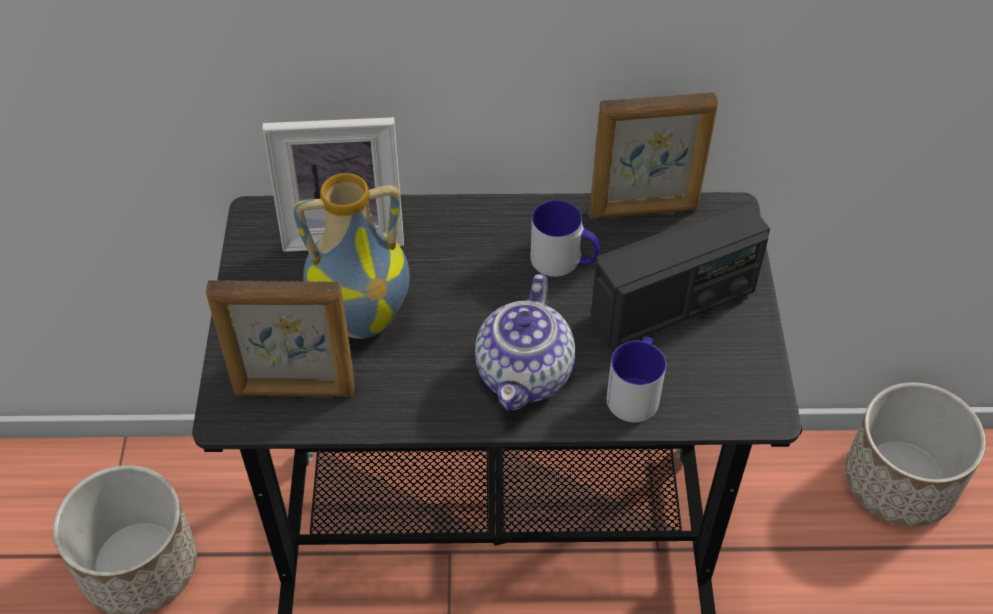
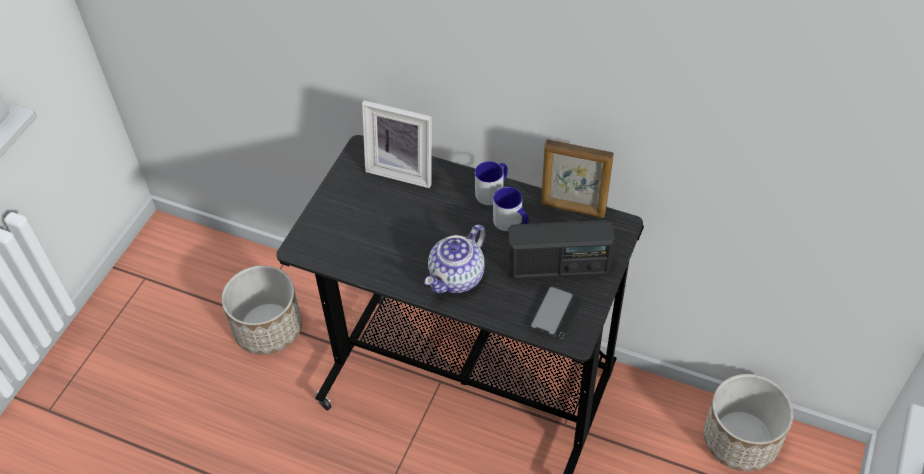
camera: 25 degrees right, 0 degrees up
picture frame [206,280,355,397] -> none
vase [293,173,410,339] -> none
mug [606,337,666,422] -> mug moved to [475,161,508,205]
none -> phone [530,286,583,342]

